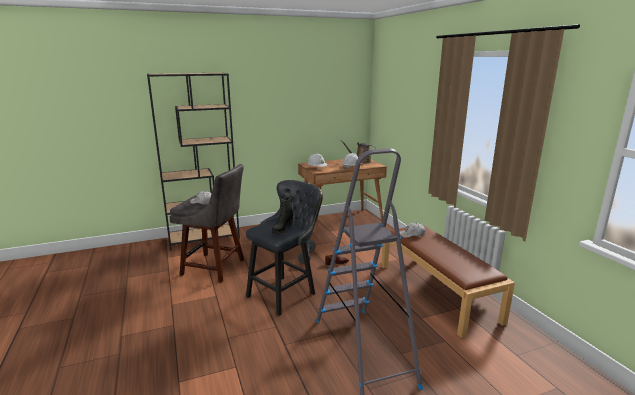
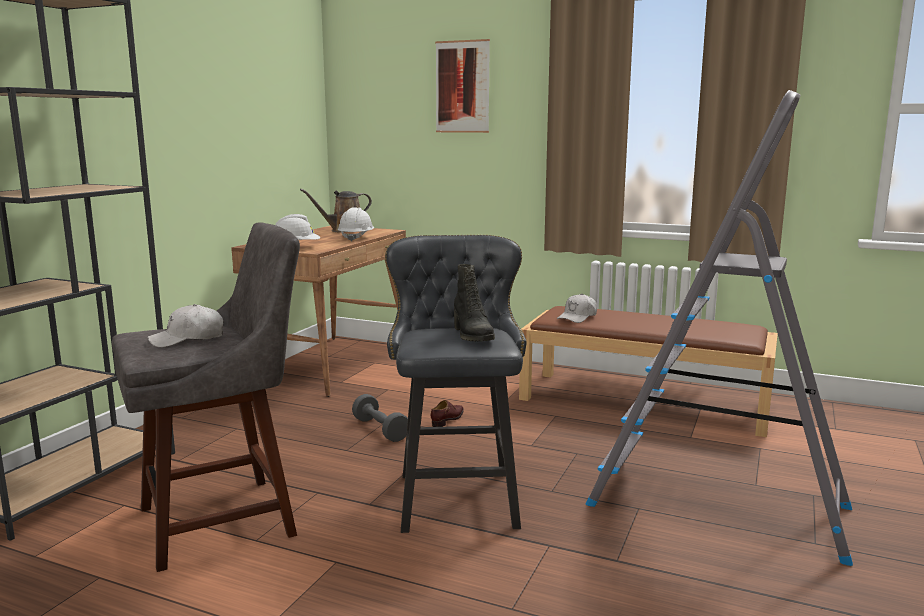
camera: 45 degrees left, 5 degrees down
none -> picture [435,39,490,133]

